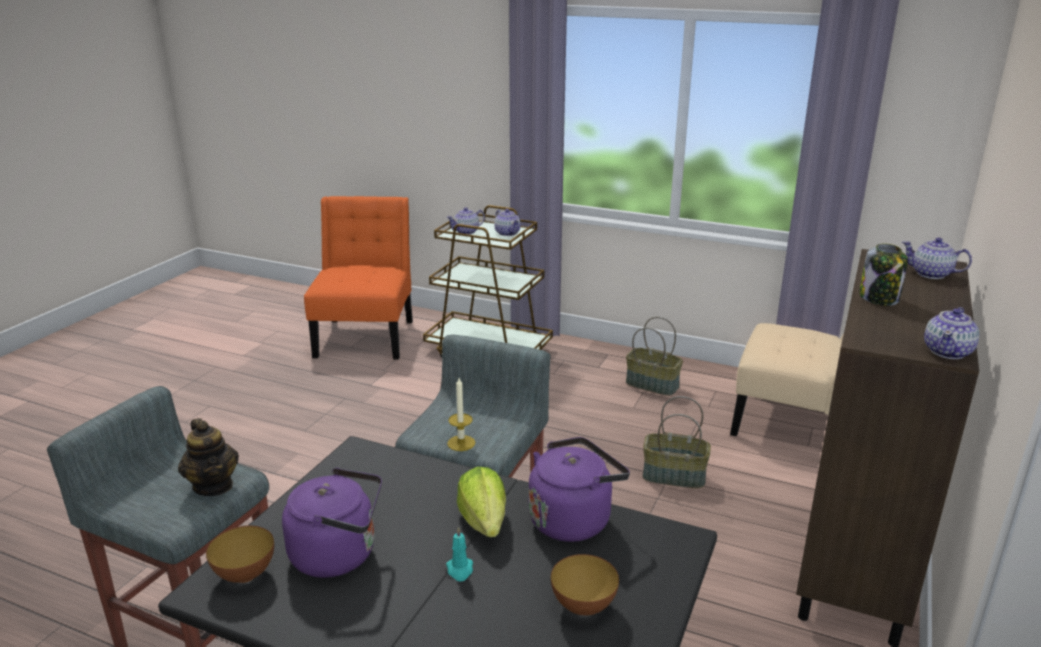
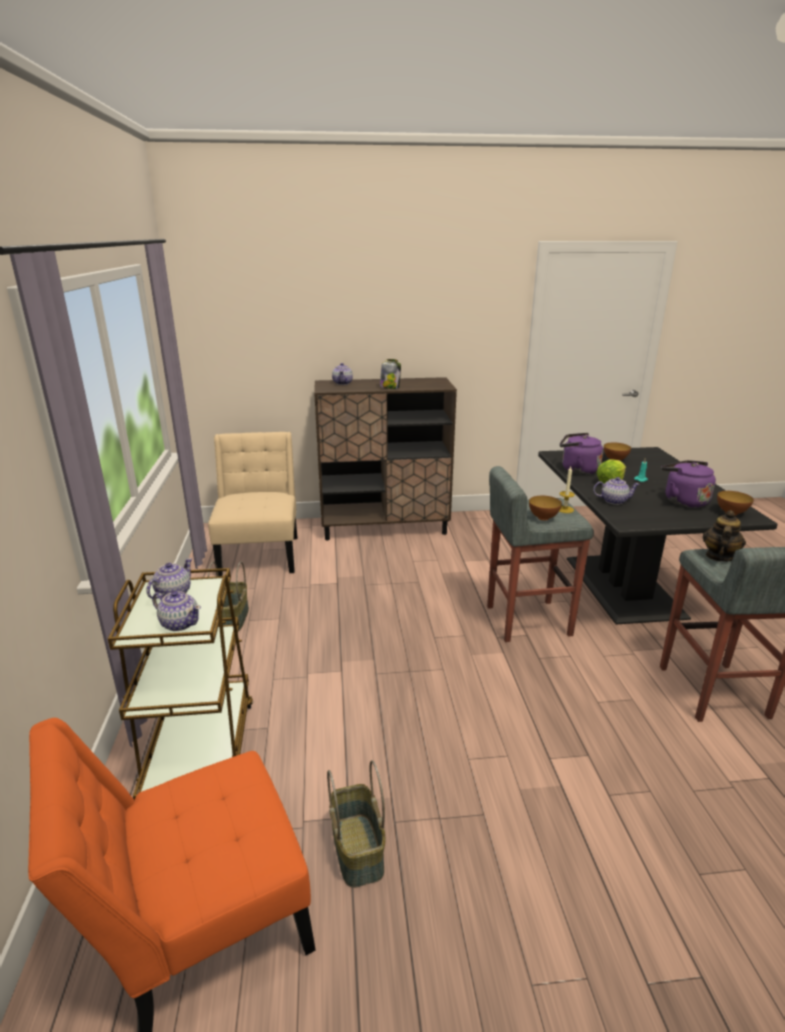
camera: 120 degrees left, 0 degrees up
basket [643,396,711,489] -> basket moved to [327,760,386,888]
teapot [924,307,979,359] -> teapot moved to [593,477,640,505]
none -> bowl [529,496,562,521]

